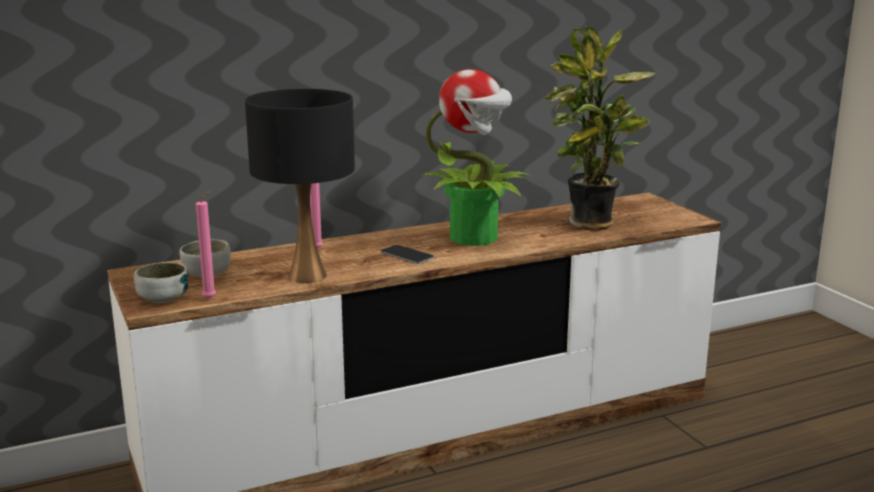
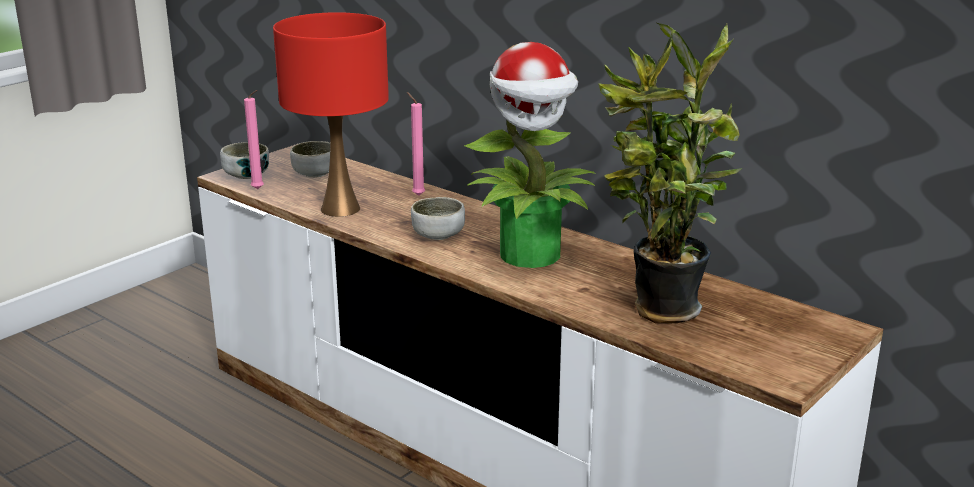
camera: 65 degrees right, 5 degrees up
black table lamp [245,89,355,283] -> red table lamp [273,12,389,217]
phone [381,245,434,264] -> bowl [411,197,465,240]

